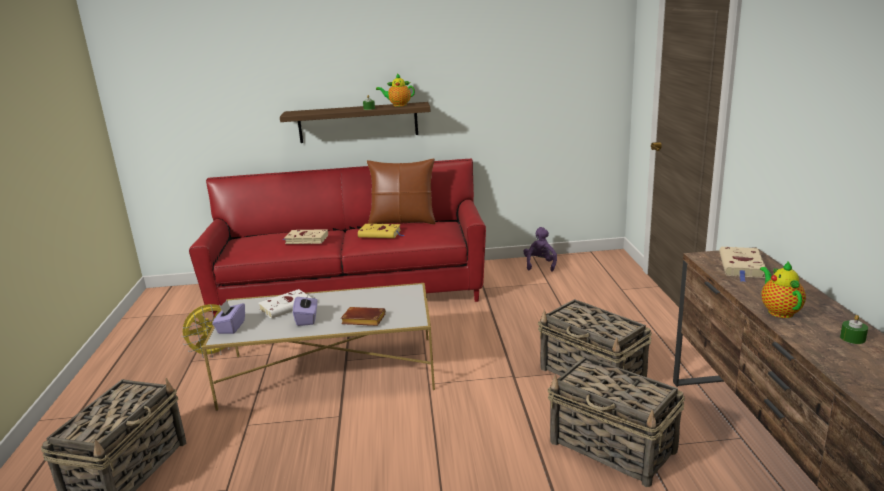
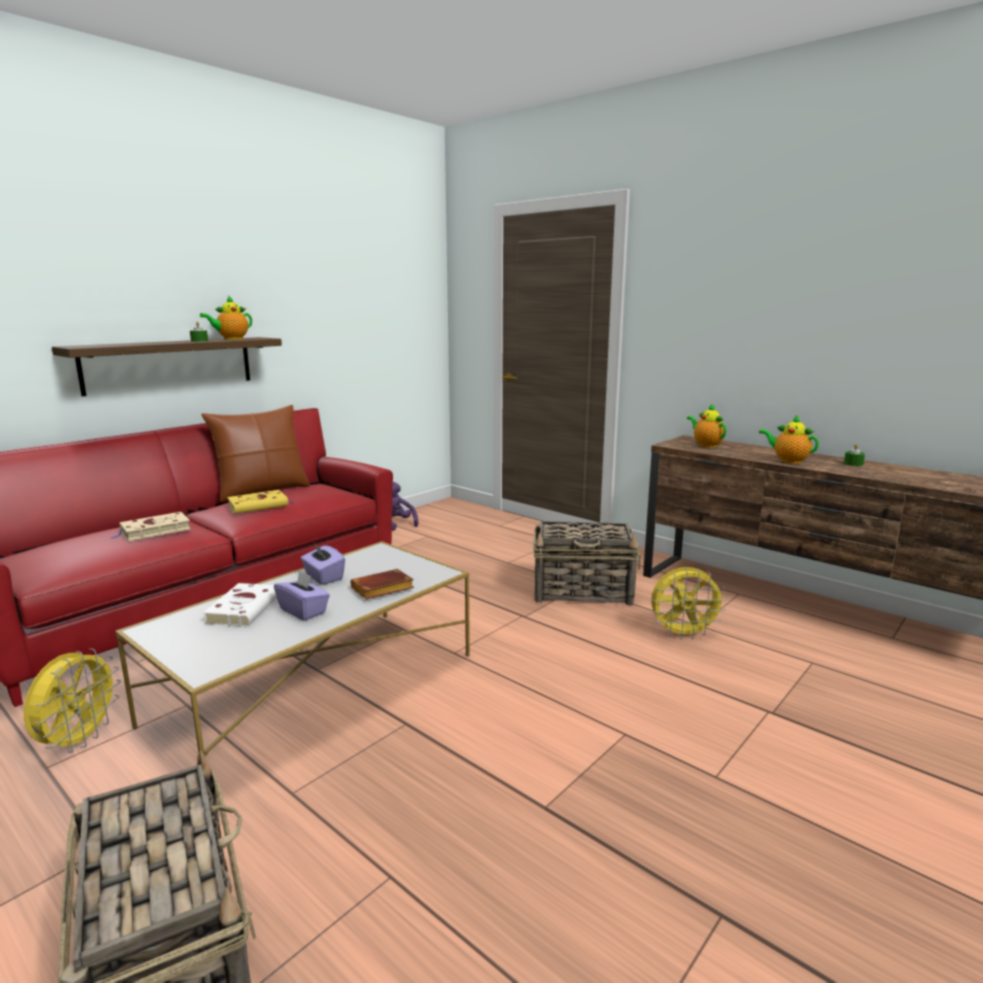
camera: 45 degrees left, 5 degrees down
purple tissue box [212,300,245,334] -> purple tissue box moved to [301,542,345,585]
basket [548,356,685,487] -> yellow fan [651,567,727,639]
beige book [719,246,765,282] -> teapot [687,403,727,448]

